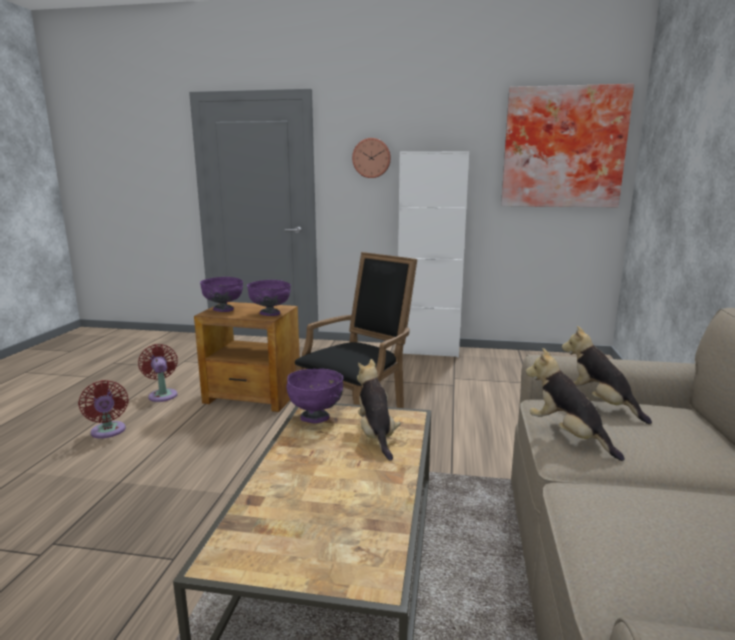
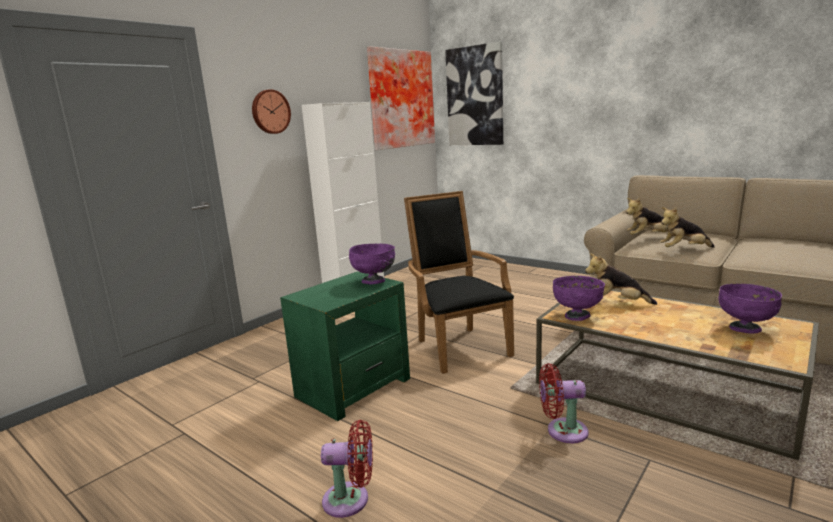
camera: 60 degrees left, 0 degrees up
red fan [138,344,178,402] -> red fan moved to [539,363,589,443]
brown side table [194,302,300,412] -> green side table [280,271,410,421]
purple bowl [200,277,243,312] -> purple bowl moved to [718,284,782,334]
none -> picture [445,41,503,145]

